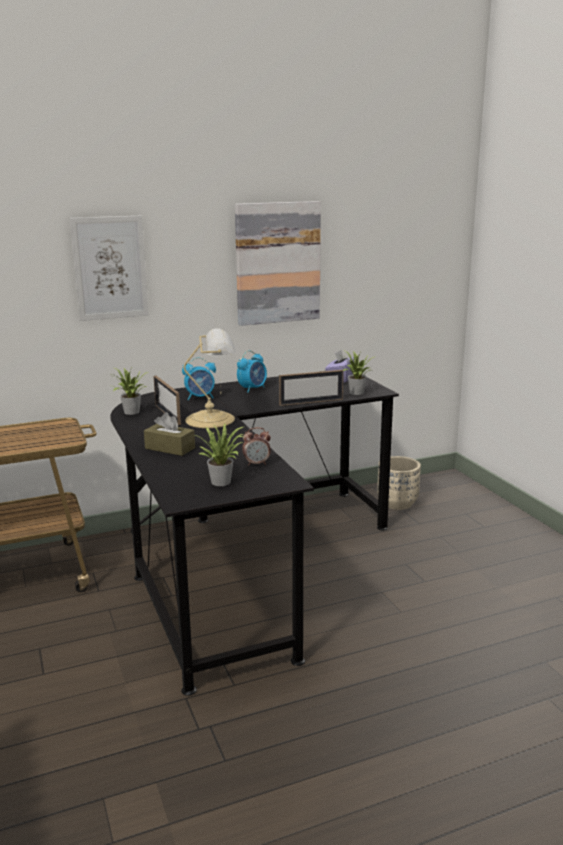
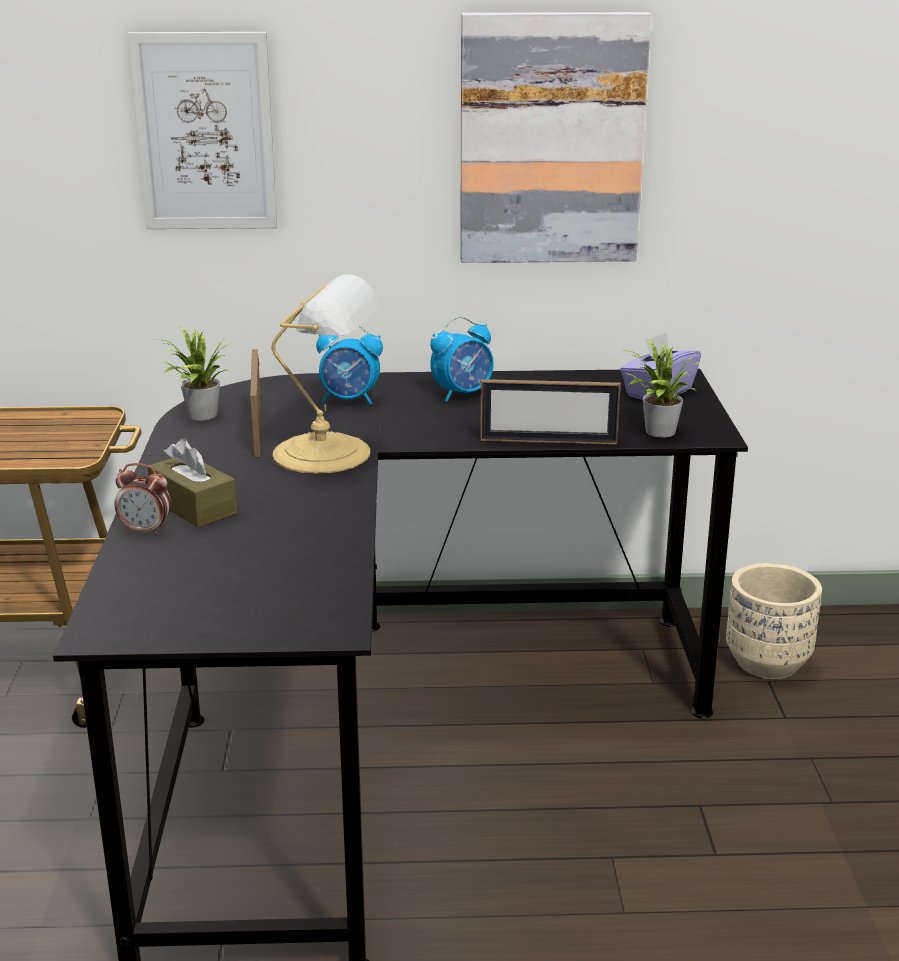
camera: 20 degrees right, 5 degrees up
potted plant [195,424,245,486] -> none
alarm clock [243,427,271,466] -> alarm clock moved to [114,463,171,536]

